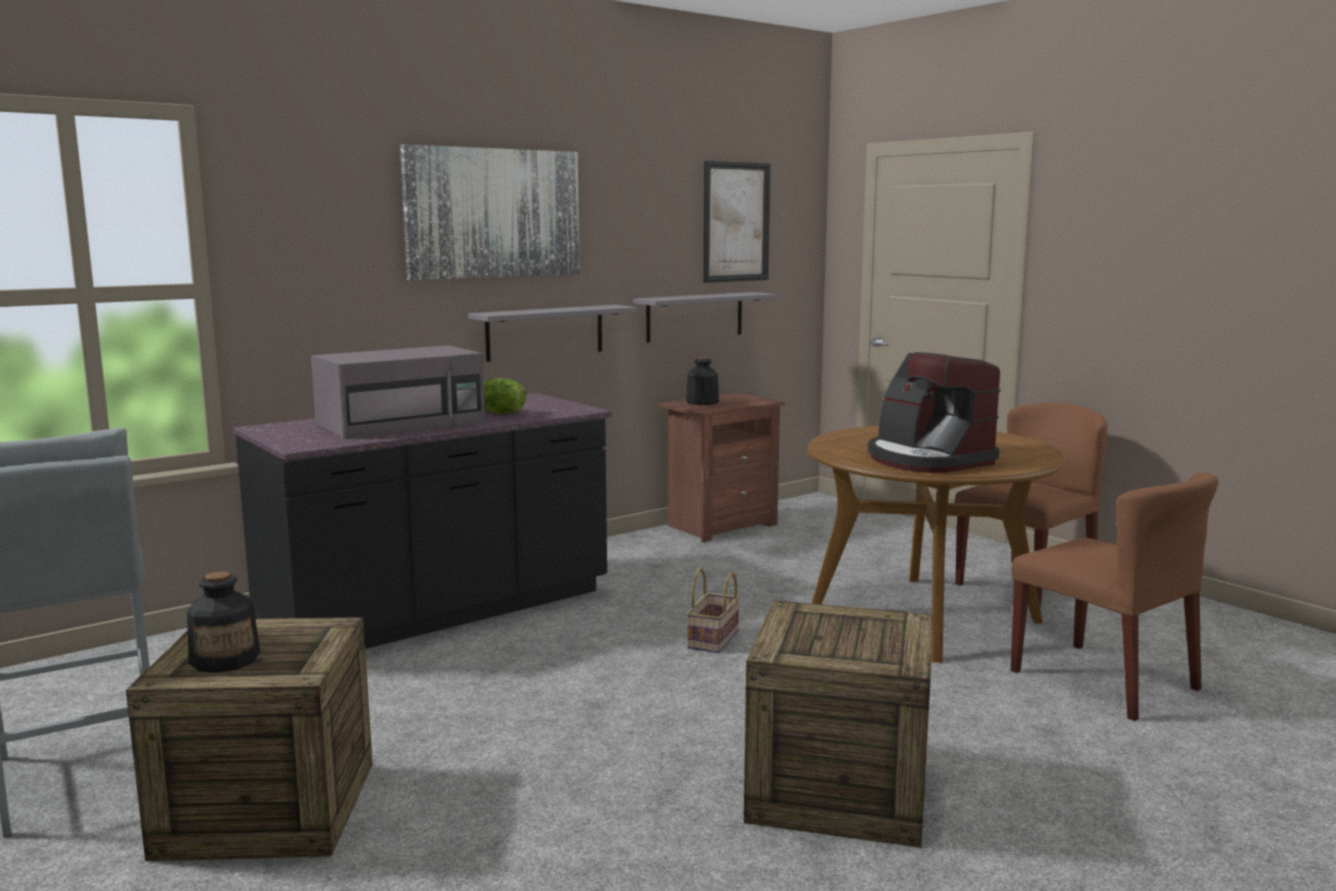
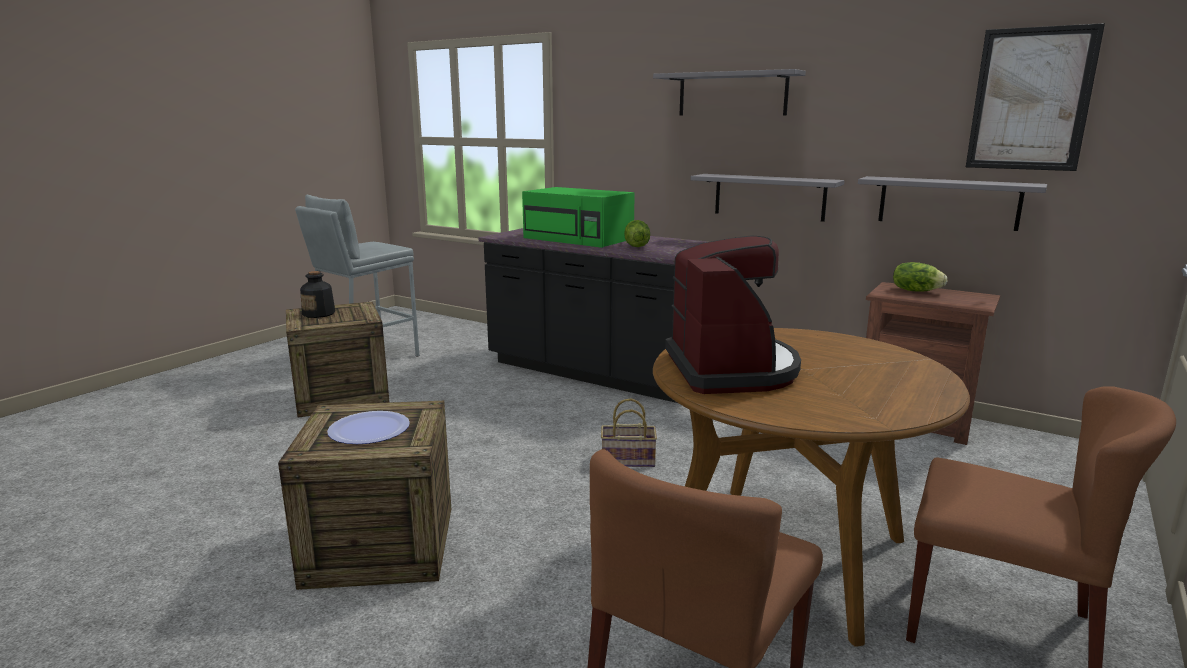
camera: 70 degrees right, 5 degrees up
grey microwave [311,345,485,439] -> green microwave [522,187,635,248]
picture [400,144,580,280] -> grey shelf [653,69,806,116]
bottle [686,357,719,405] -> lettuce [893,262,948,292]
coffee machine [868,352,1001,473] -> coffee machine turned 135 degrees clockwise [665,236,801,394]
none -> plate [327,411,410,444]

